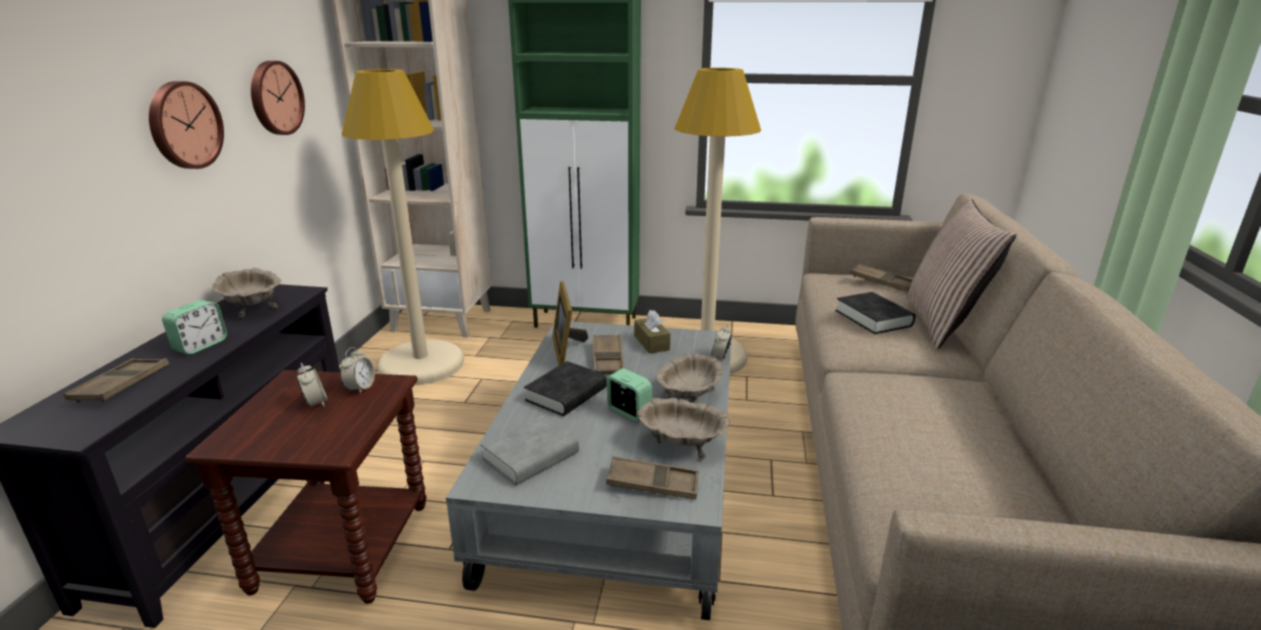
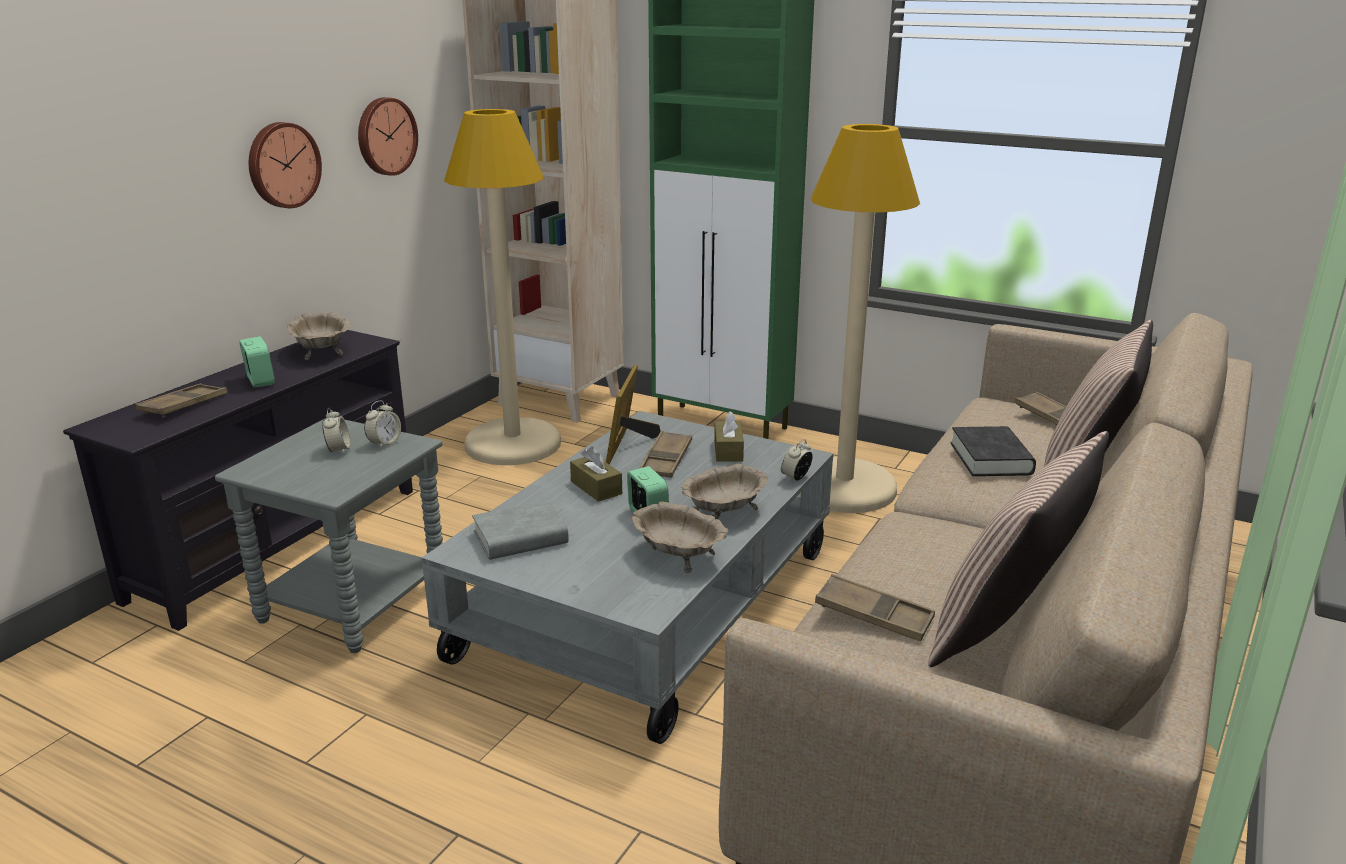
camera: 20 degrees right, 0 degrees up
alarm clock [162,300,227,354] -> alarm clock turned 75 degrees counterclockwise [239,336,275,388]
brown side table [186,370,427,604] -> grey side table [215,417,443,653]
black book [524,361,607,416] -> brown tissue box [570,447,622,502]
brown tray [606,456,699,500] -> brown tray moved to [815,574,935,641]
none -> pillow [928,431,1109,667]

